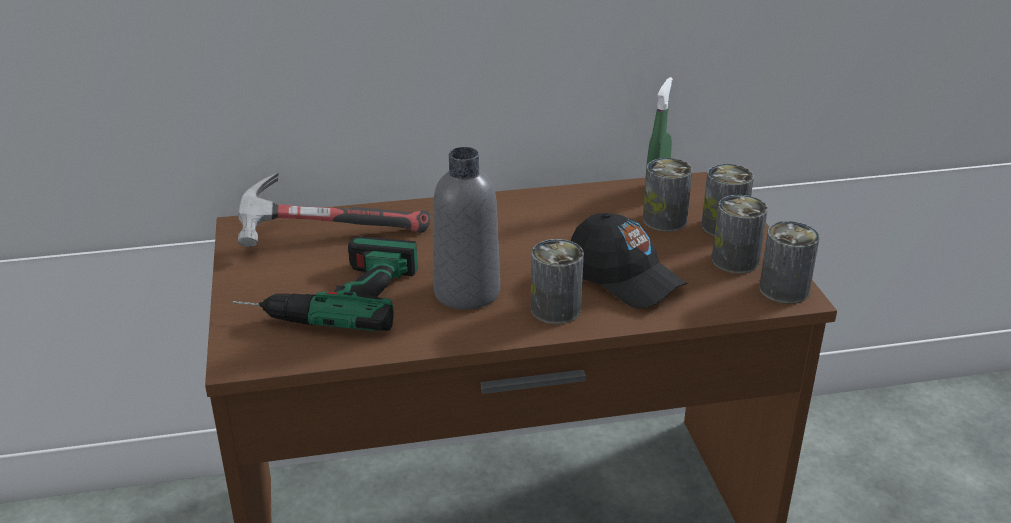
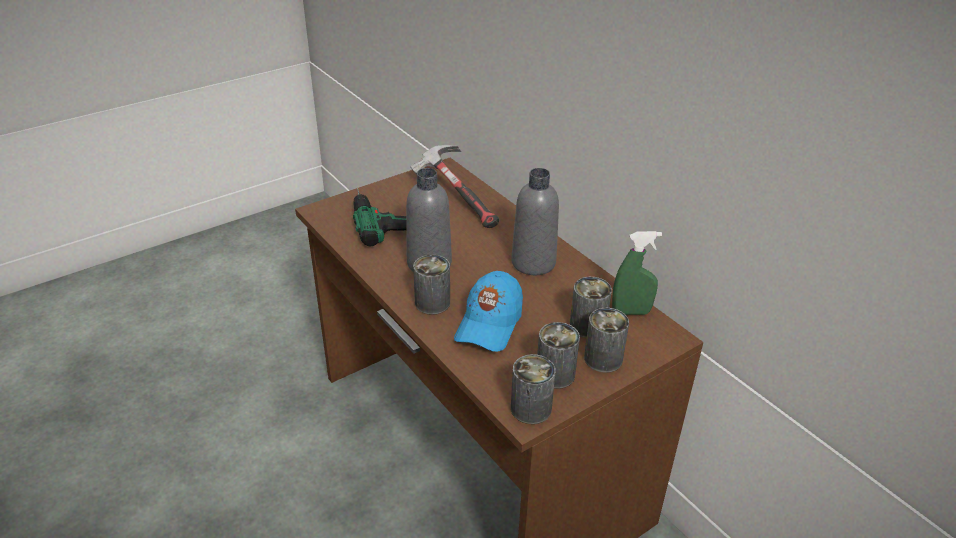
camera: 65 degrees right, 5 degrees up
black cap [571,213,687,308] -> blue cap [454,271,523,352]
none -> grey bottle [511,168,559,275]

